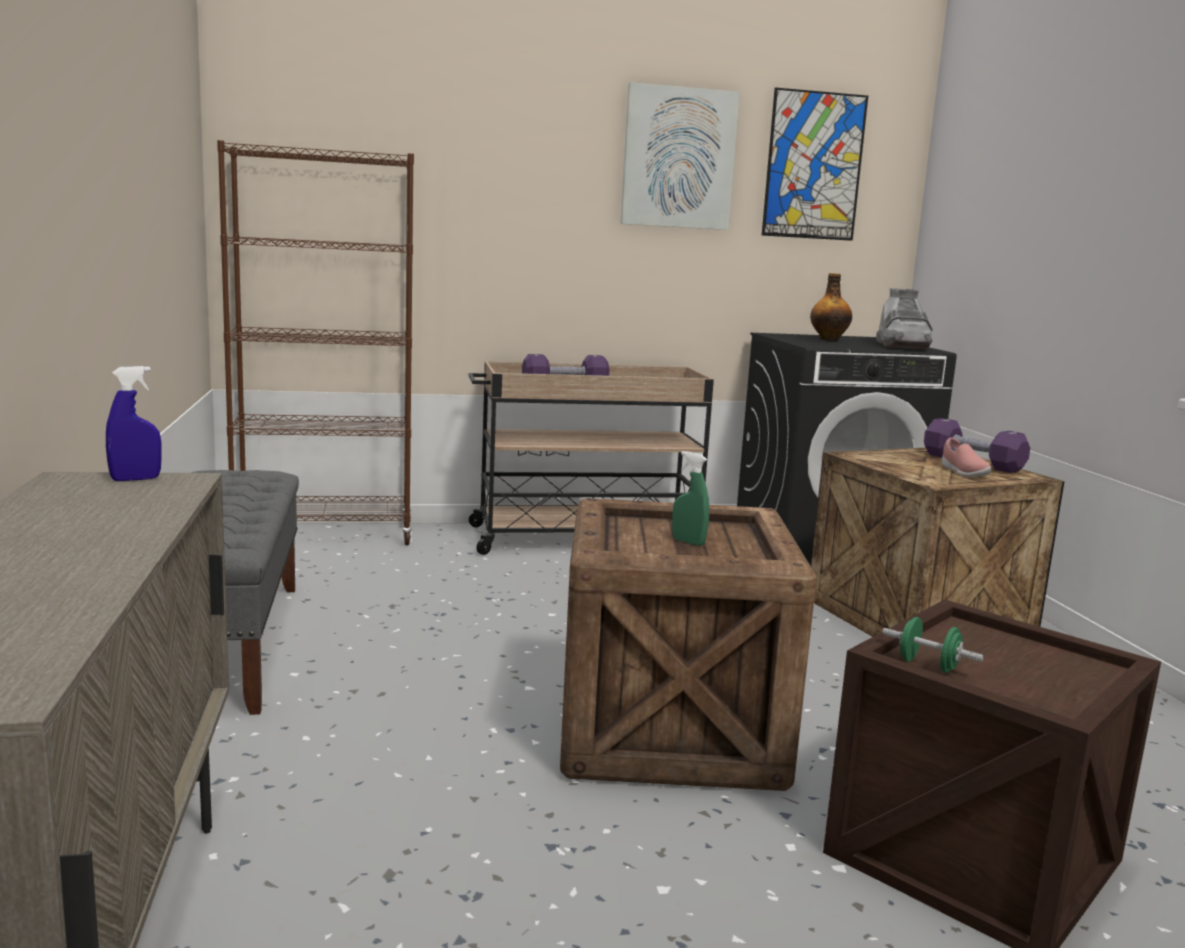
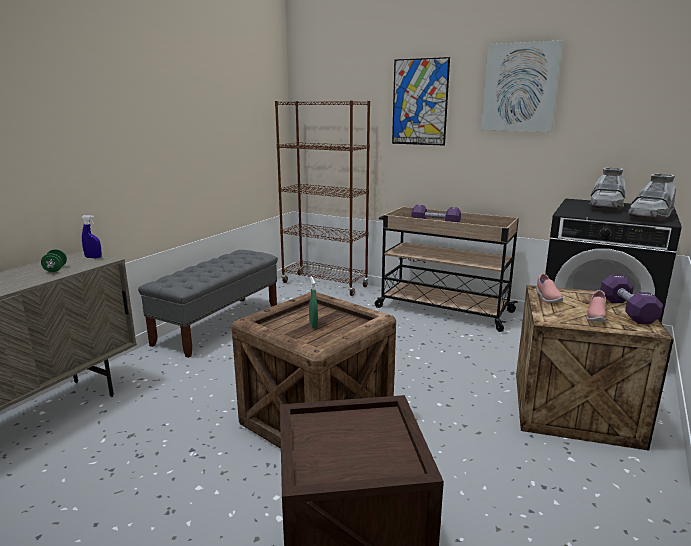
camera: 40 degrees right, 5 degrees up
picture [762,88,868,241] -> picture moved to [392,57,450,146]
bottle [810,273,852,341] -> grey boot [589,167,626,211]
green dumbbell [882,617,983,673] -> green dumbbell moved to [41,249,67,272]
none -> pink shoe [536,273,563,303]

